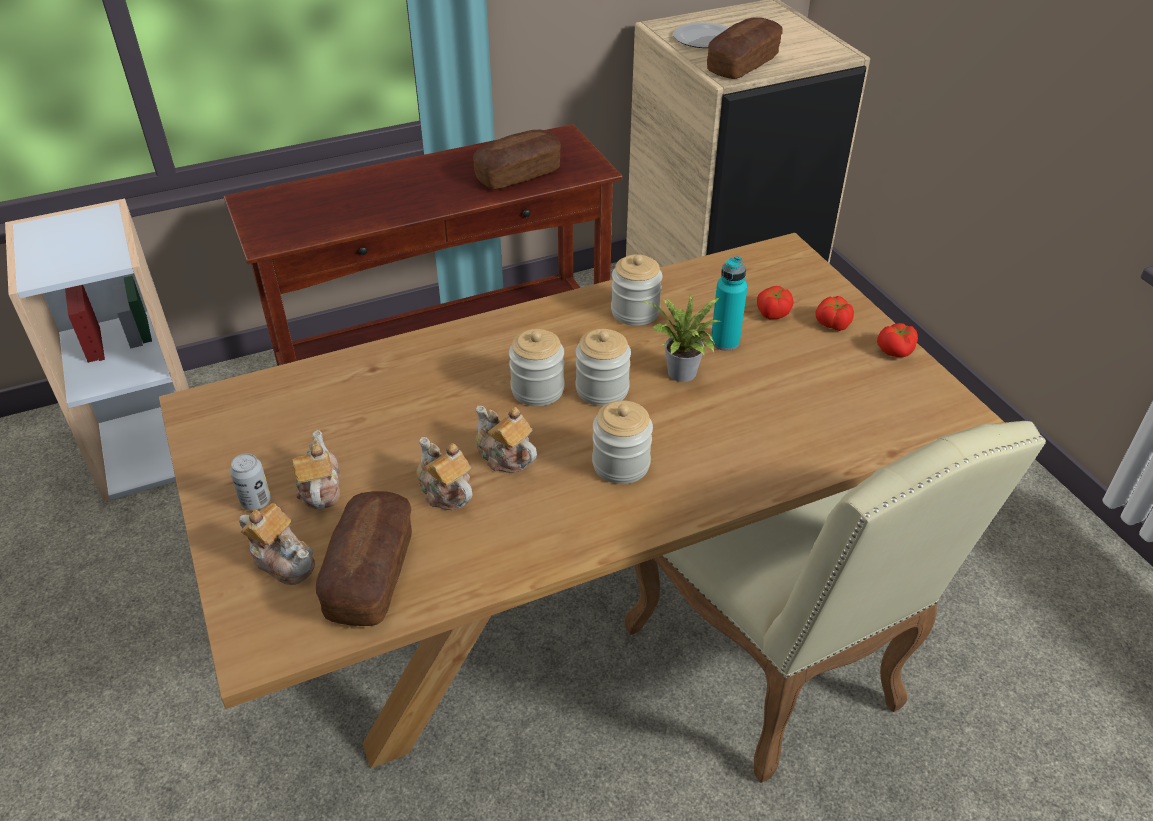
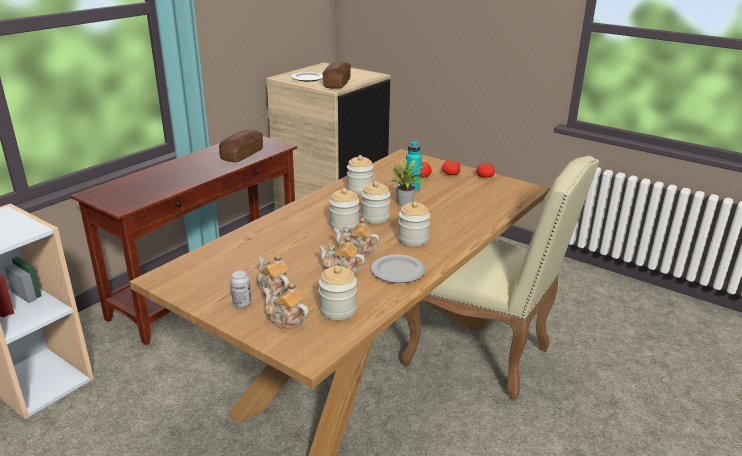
camera: 30 degrees left, 15 degrees down
teapot [239,503,315,585] -> teapot turned 150 degrees counterclockwise [263,282,309,329]
bread [316,491,412,626] -> jar [319,266,357,320]
none -> plate [371,255,426,283]

